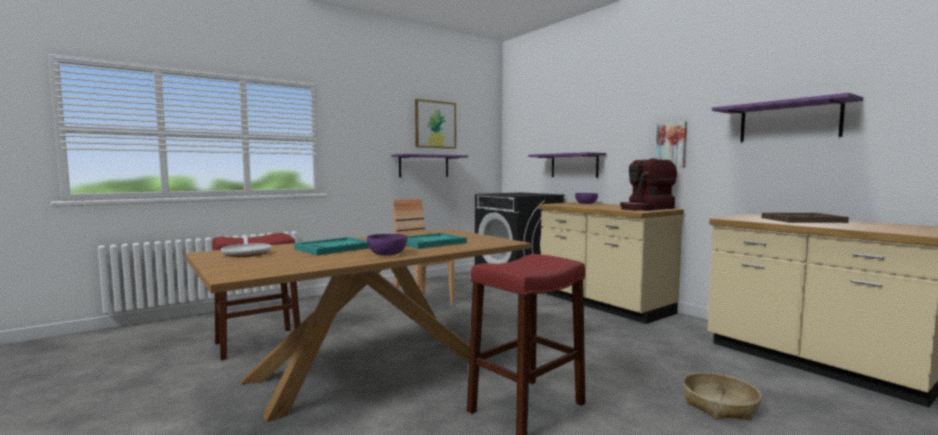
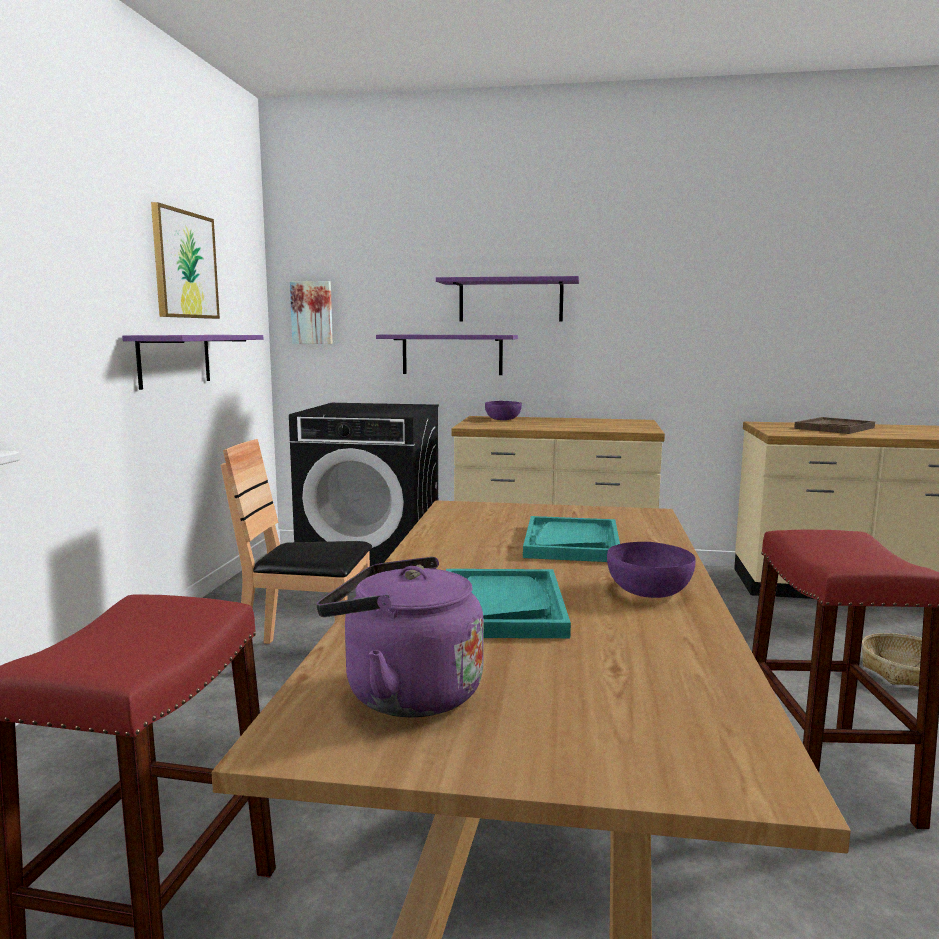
camera: 45 degrees left, 5 degrees up
frying pan [221,236,272,257] -> purple kettle [316,557,484,717]
coffee machine [620,158,677,211] -> none
picture [655,121,687,168] -> picture moved to [290,281,333,344]
purple shelf [712,93,863,142] -> purple shelf moved to [436,276,579,322]

